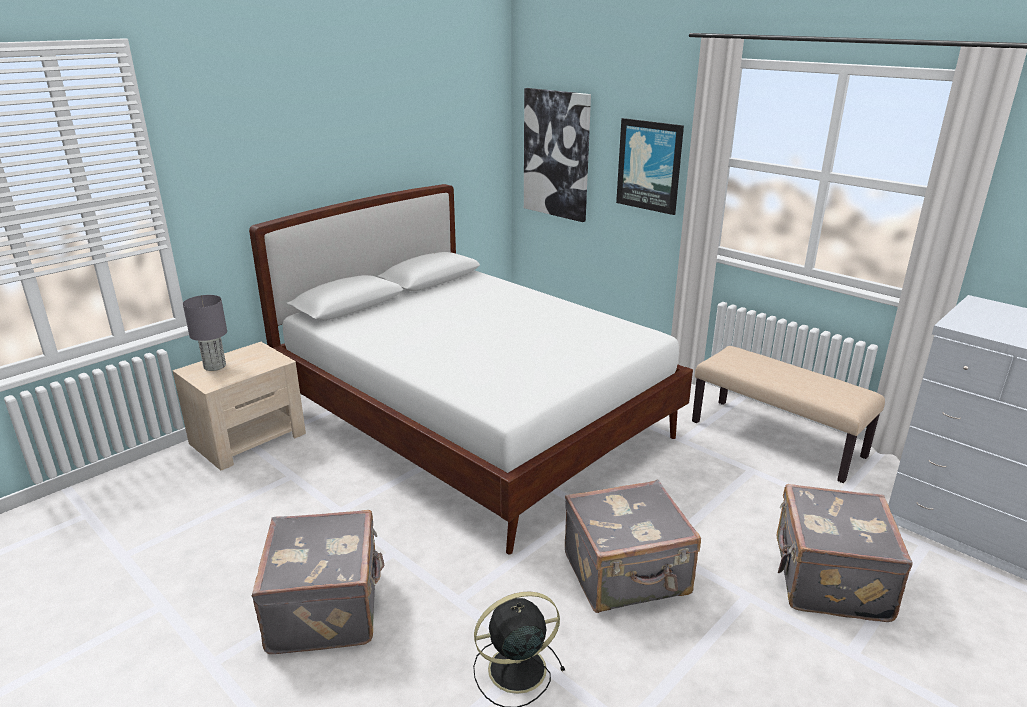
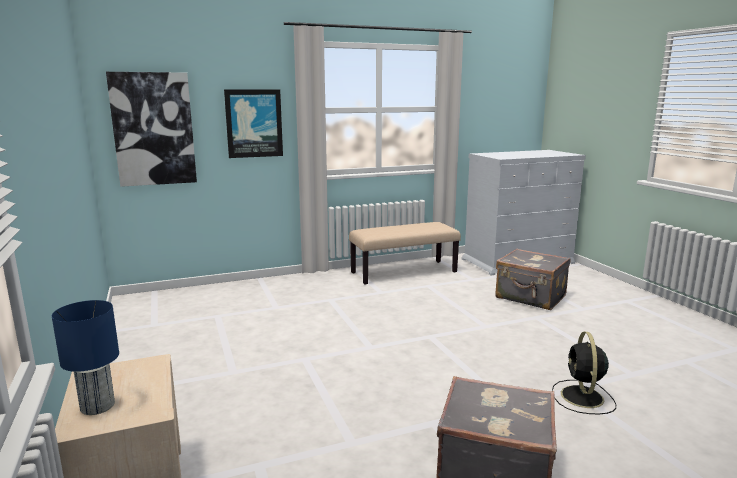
camera: 65 degrees left, 10 degrees down
grey table lamp [183,295,227,371] -> blue table lamp [52,300,119,415]
white bed [249,184,693,554] -> none
grey suitcase [565,479,701,613] -> none

